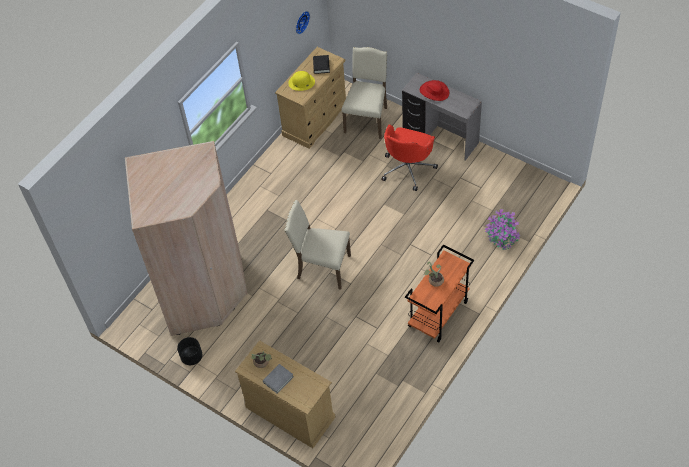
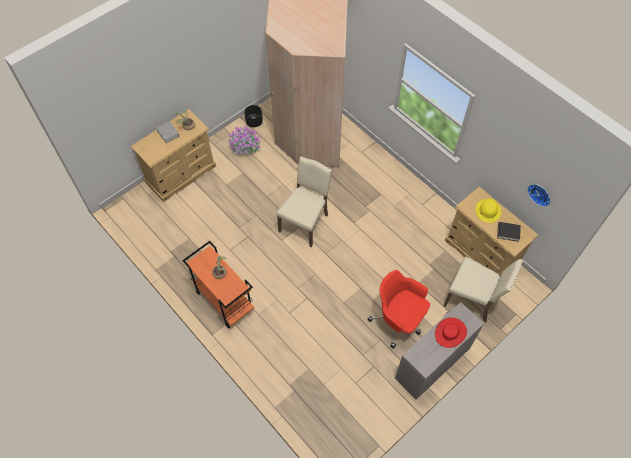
camera: 100 degrees right, 5 degrees up
potted plant [485,209,520,250] -> potted plant moved to [228,126,261,156]

